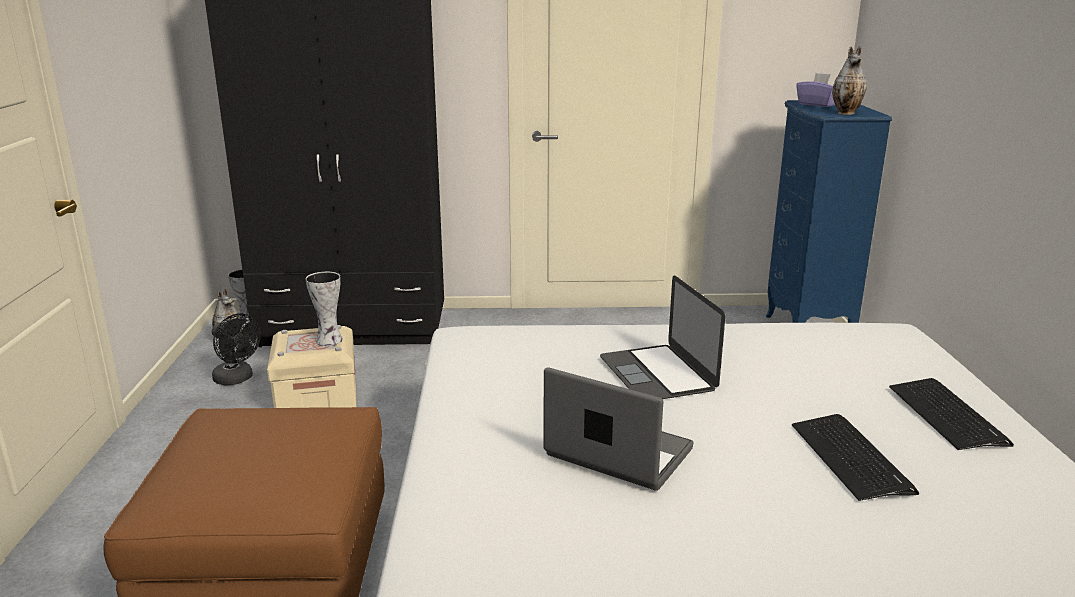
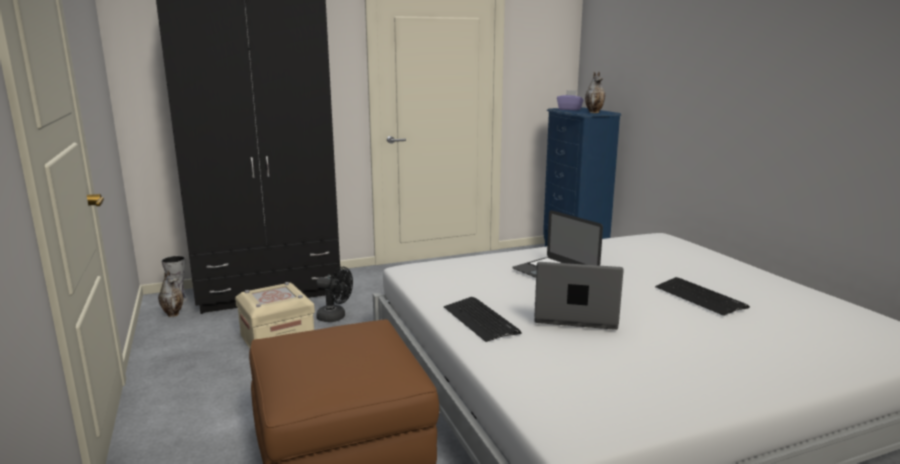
camera: 20 degrees left, 5 degrees down
black fan [212,314,261,385] -> black fan moved to [316,267,353,322]
vase [305,272,343,346] -> none
keyboard [889,378,1014,450] -> keyboard moved to [444,297,522,342]

